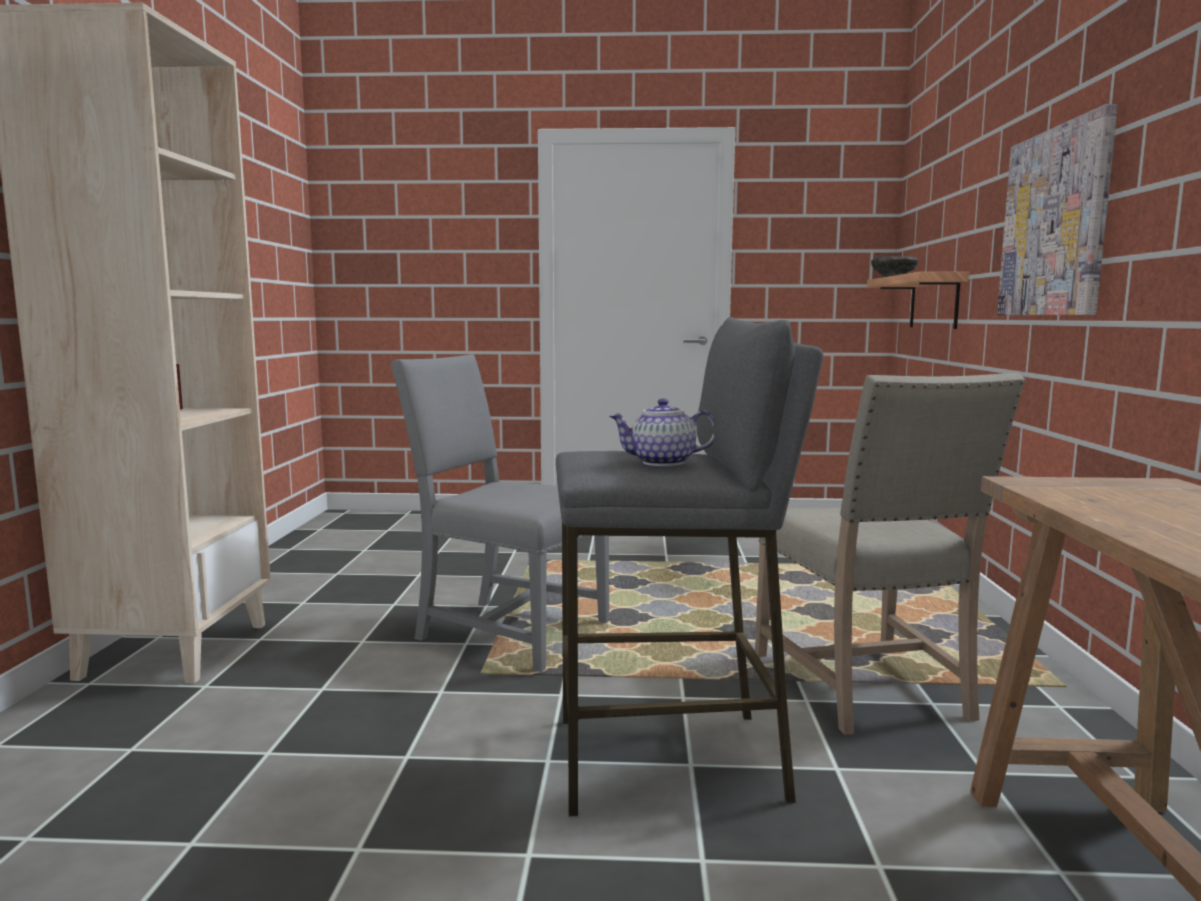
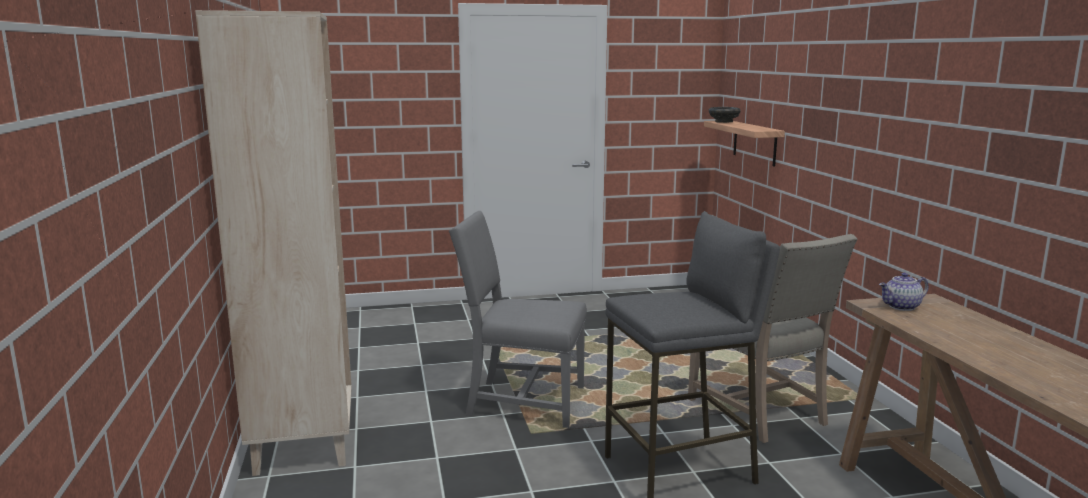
camera: 15 degrees left, 5 degrees up
teapot [609,398,715,466] -> teapot moved to [879,273,929,311]
picture [997,104,1118,315] -> none

